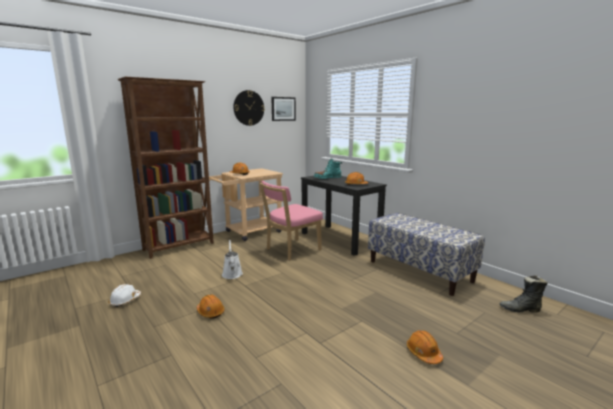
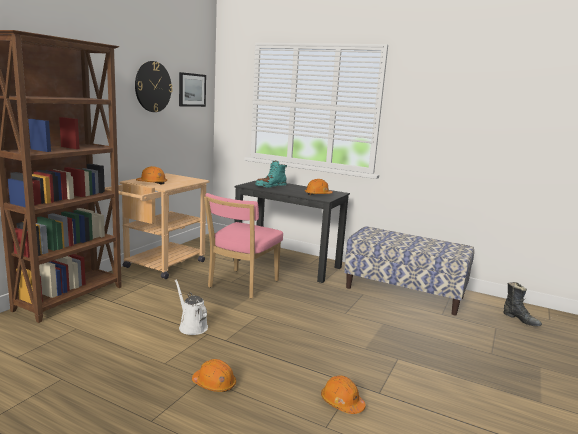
camera: 25 degrees left, 0 degrees up
white hard hat [109,284,141,307] -> none
orange hard hat [407,330,443,364] -> orange hard hat moved to [321,375,366,414]
black boot [499,275,548,312] -> black boot turned 105 degrees counterclockwise [503,282,542,326]

